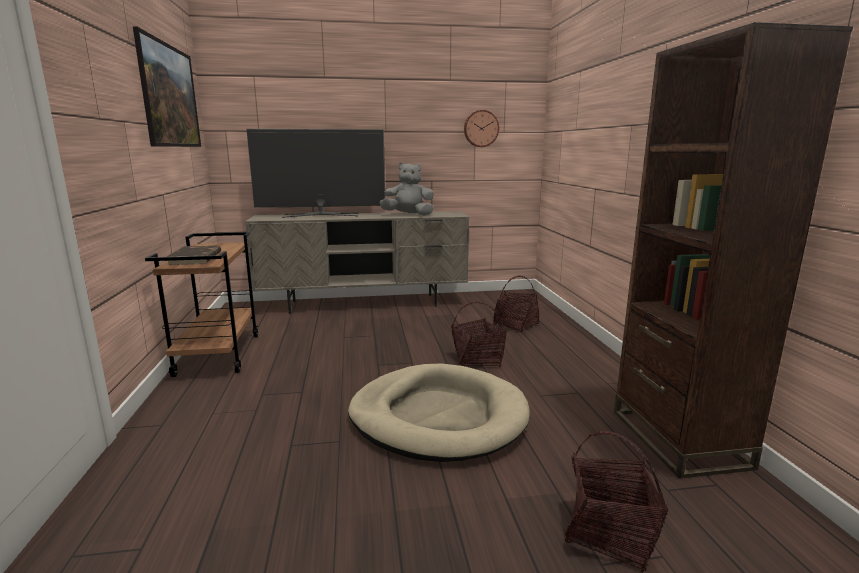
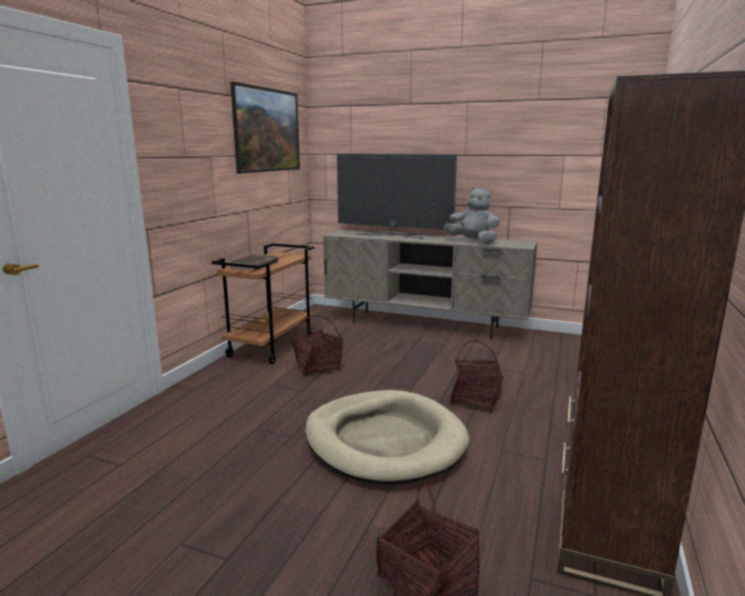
camera: 30 degrees right, 0 degrees up
wall clock [464,110,499,147] -> none
basket [493,276,539,332] -> basket moved to [292,315,343,376]

